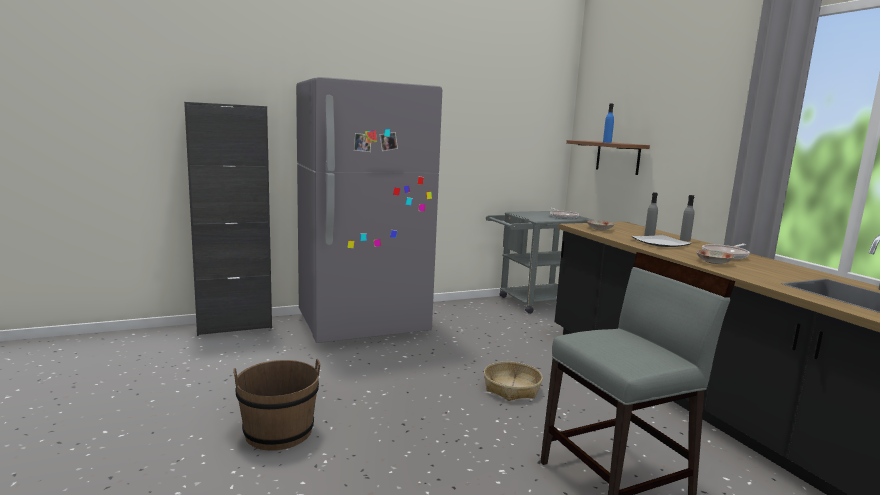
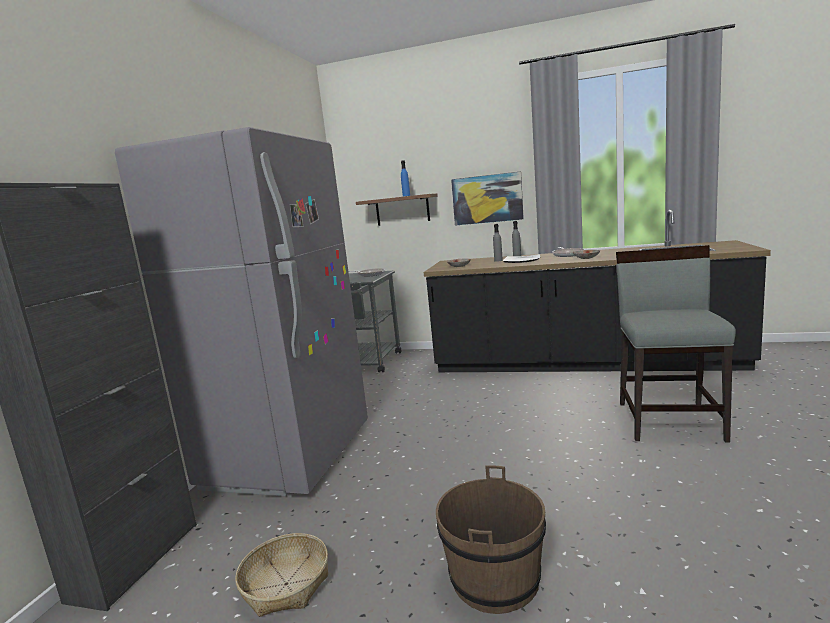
camera: 50 degrees left, 0 degrees up
basket [484,361,543,401] -> basket moved to [235,533,328,617]
none -> picture [451,171,524,225]

